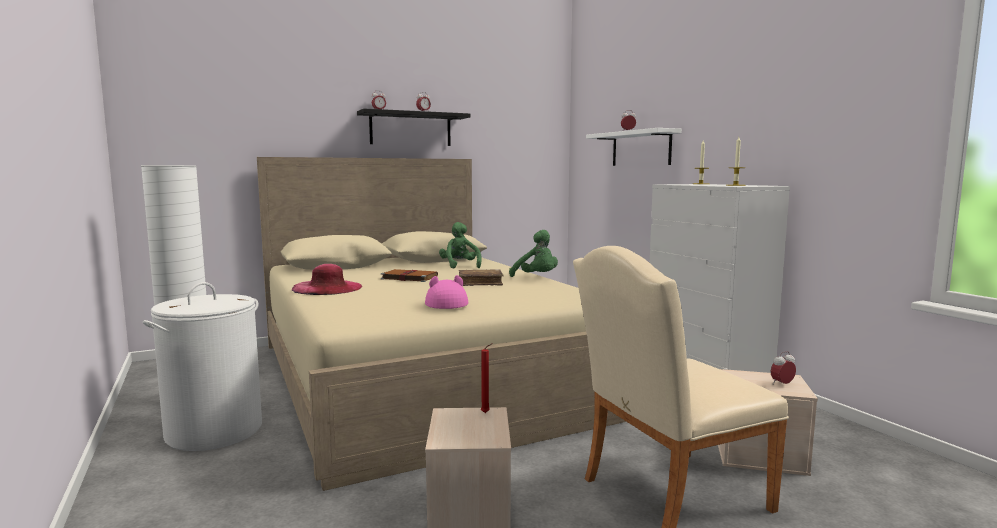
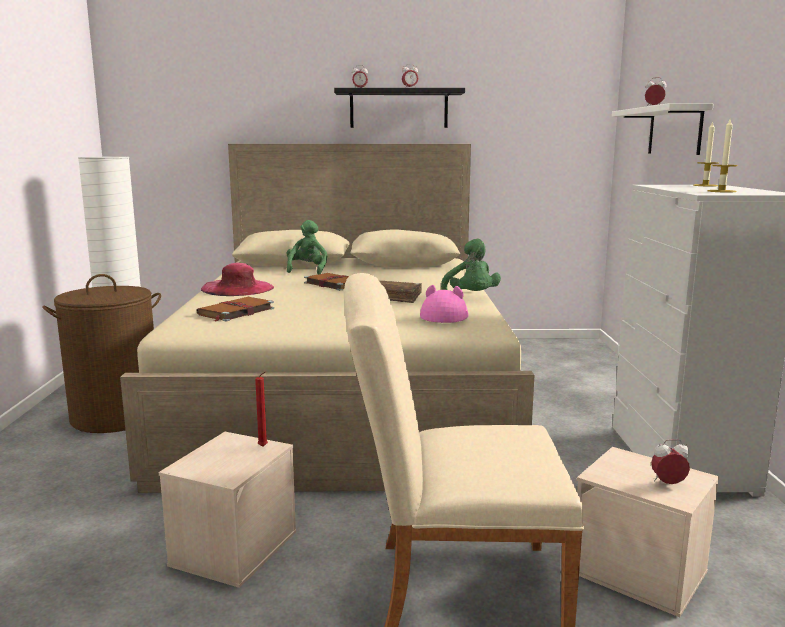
camera: 25 degrees right, 5 degrees up
white laundry basket [143,282,262,451] -> brown laundry basket [42,274,161,433]
pink hat [425,275,468,309] -> pink hat moved to [420,285,468,323]
green plush toy [439,222,482,269] -> green plush toy moved to [286,220,327,274]
none -> brown book [196,297,274,322]

